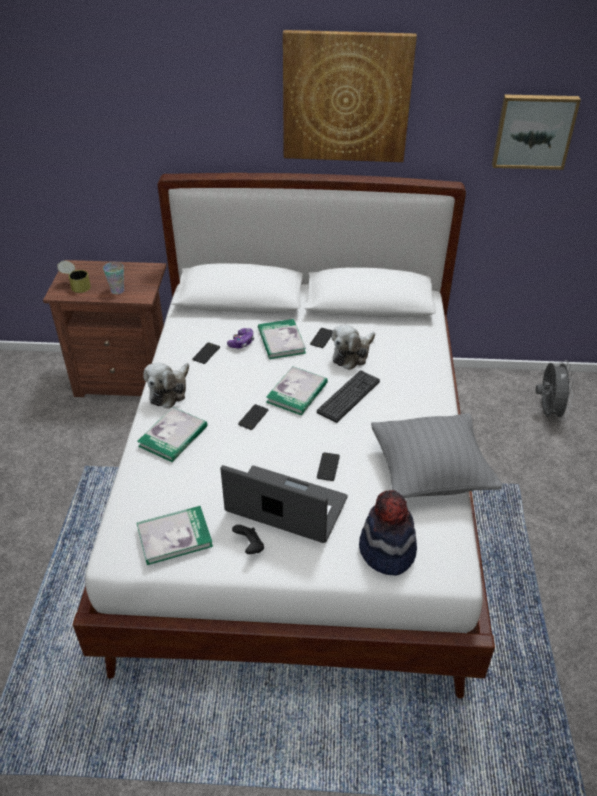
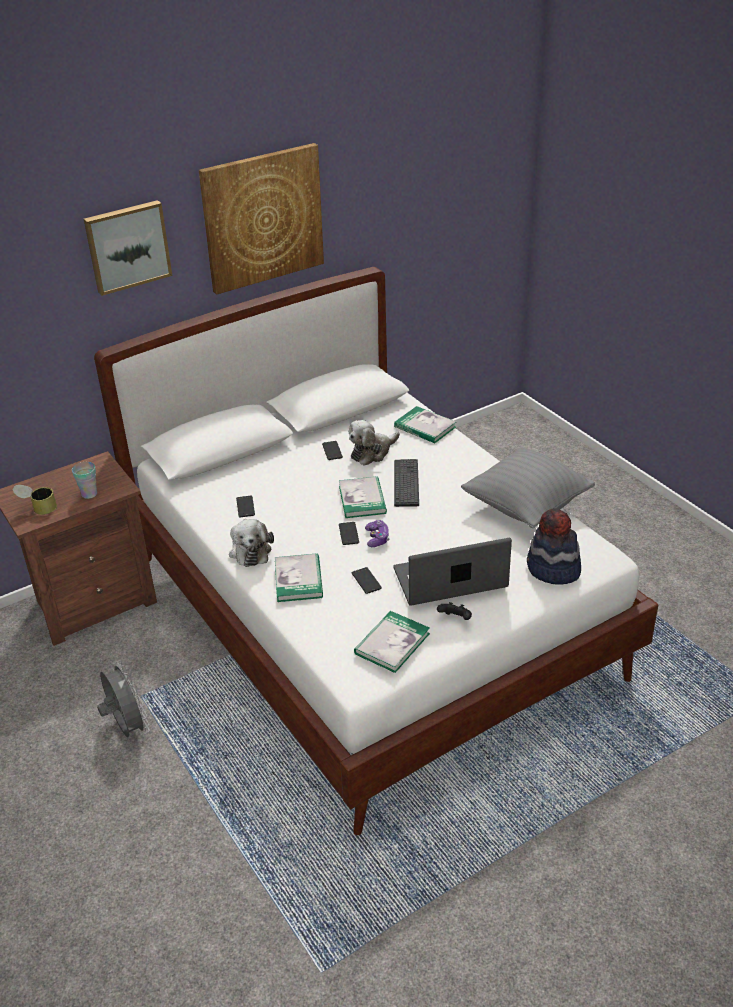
camera: 35 degrees left, 5 degrees down
game controller [227,328,254,348] -> game controller moved to [365,520,390,547]
book [258,319,306,359] -> book moved to [394,406,456,443]
phone [317,452,340,481] -> phone moved to [352,567,382,594]
plush toy [332,325,375,370] -> plush toy turned 45 degrees clockwise [349,420,400,466]
picture [492,94,581,170] -> picture moved to [84,200,172,296]
grey fan [536,360,574,420] -> grey fan moved to [97,661,150,737]

